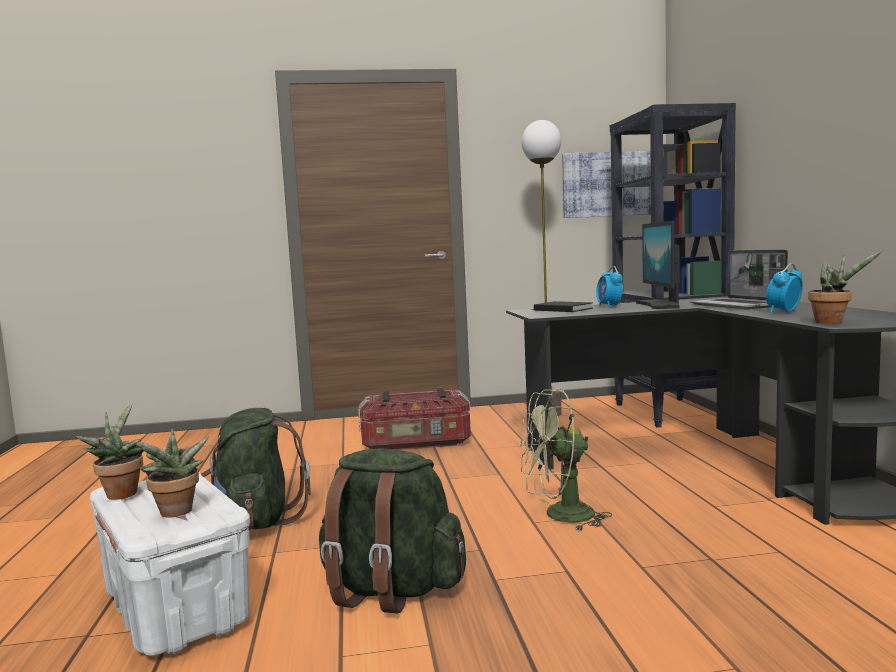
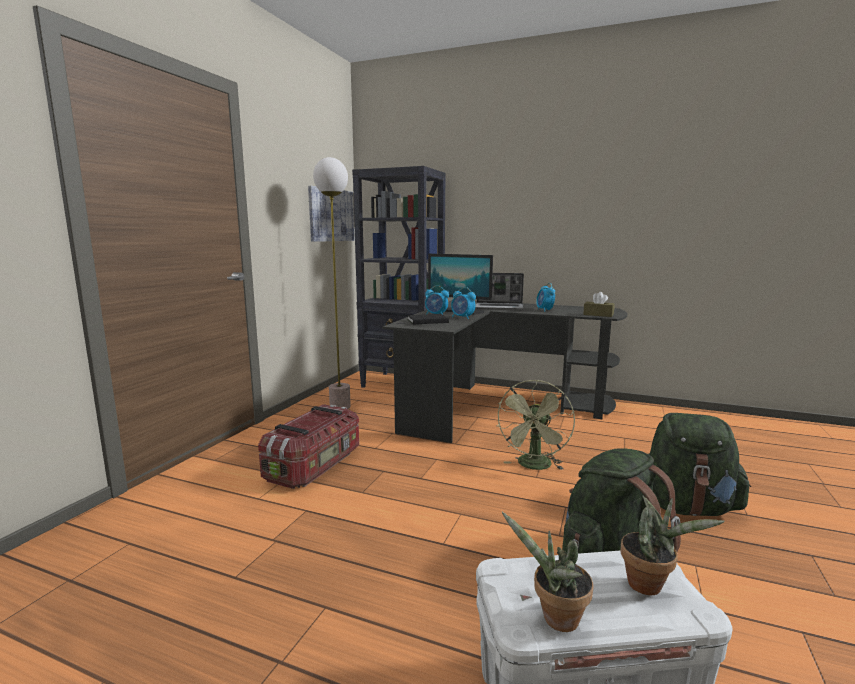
camera: 60 degrees left, 5 degrees up
green backpack [201,408,310,530] -> green backpack moved to [649,413,751,516]
potted plant [808,251,882,324] -> brown tissue box [583,292,615,317]
none -> alarm clock [451,287,476,319]

